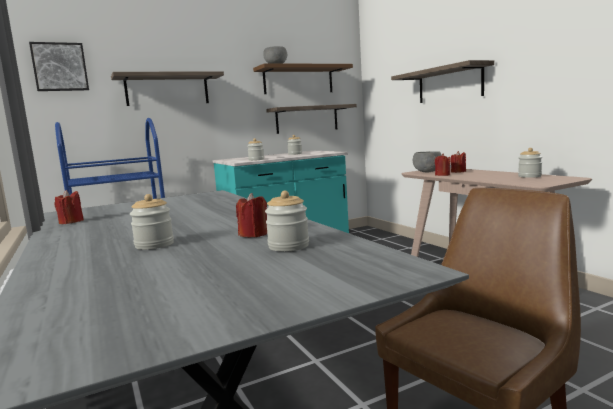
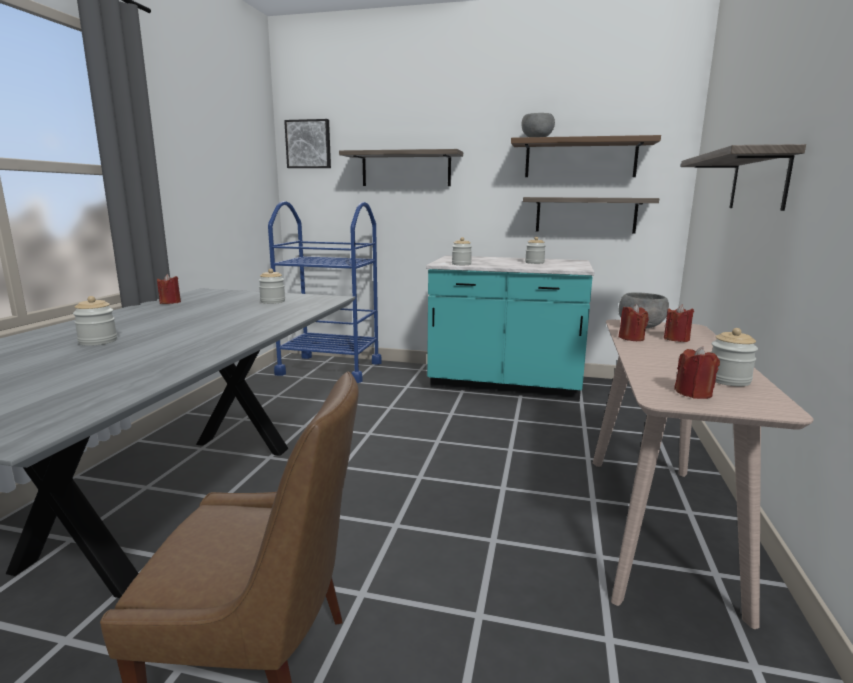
camera: 40 degrees right, 5 degrees up
red candle [236,193,267,237] -> red candle moved to [674,346,720,399]
jar [265,191,309,252] -> jar moved to [259,269,285,304]

